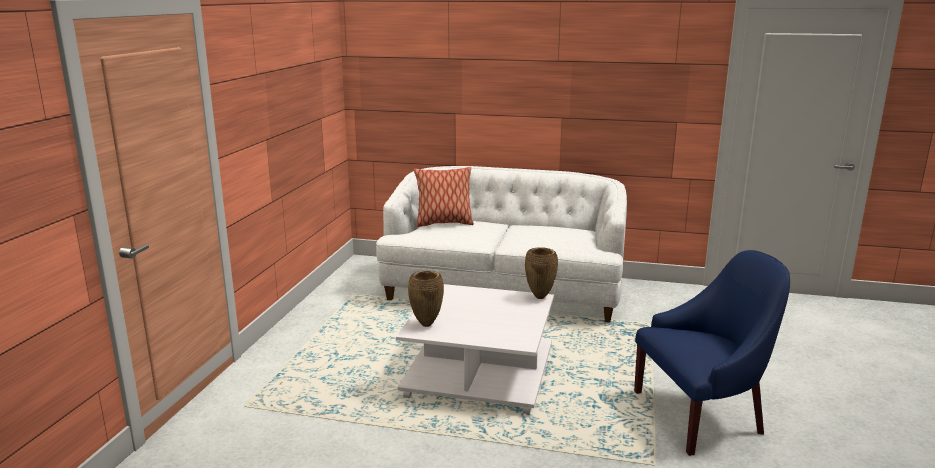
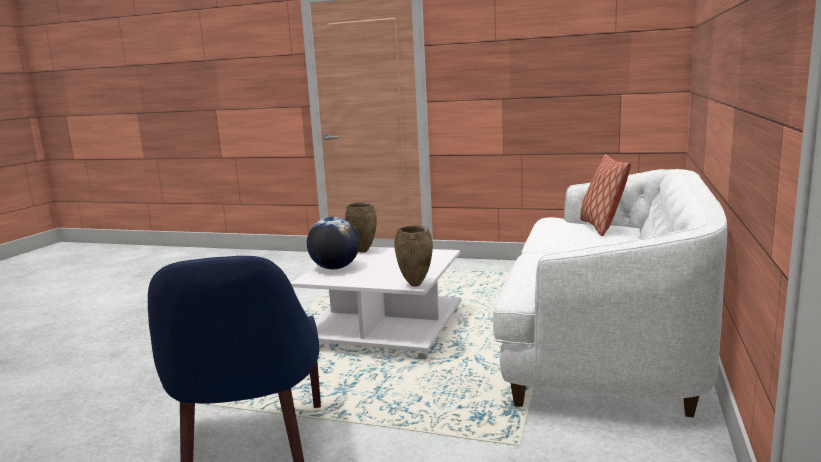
camera: 95 degrees right, 5 degrees down
none -> globe [307,217,360,269]

